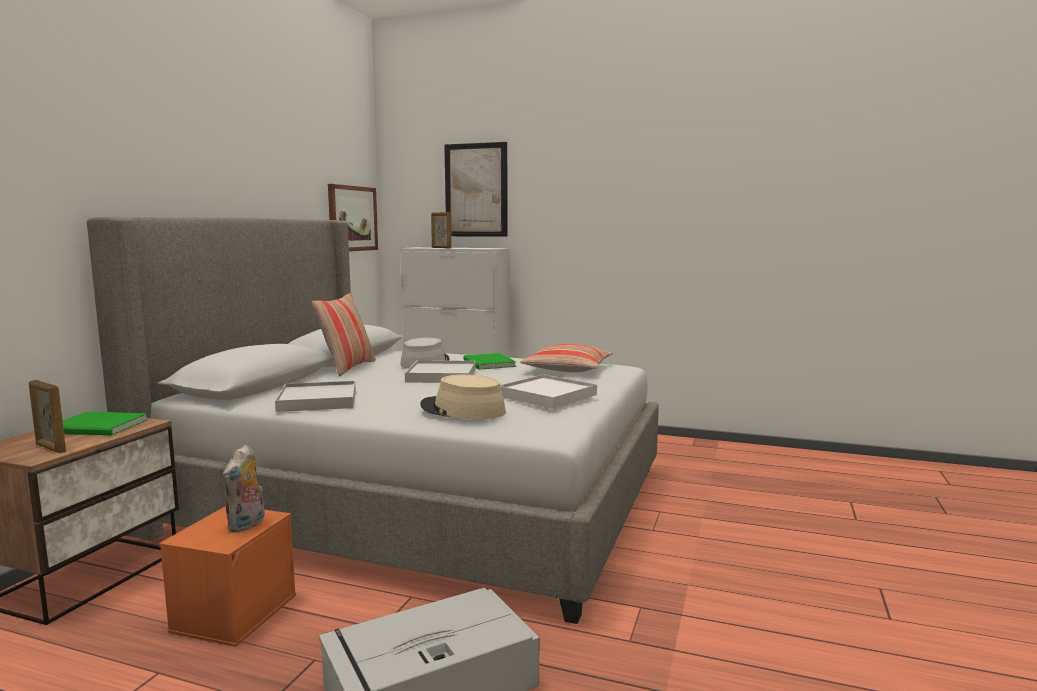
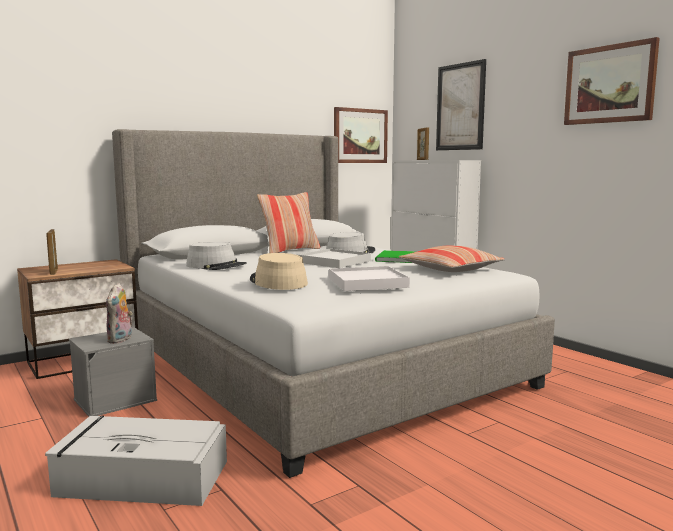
camera: 35 degrees right, 0 degrees up
green book [63,411,148,436] -> none
orange storage box [159,506,296,647] -> grey storage box [69,328,157,417]
plush toy [223,445,265,533] -> plush toy turned 45 degrees counterclockwise [106,283,133,344]
white tray [275,381,356,412] -> grey hat [186,242,247,270]
none -> picture [564,37,660,125]

